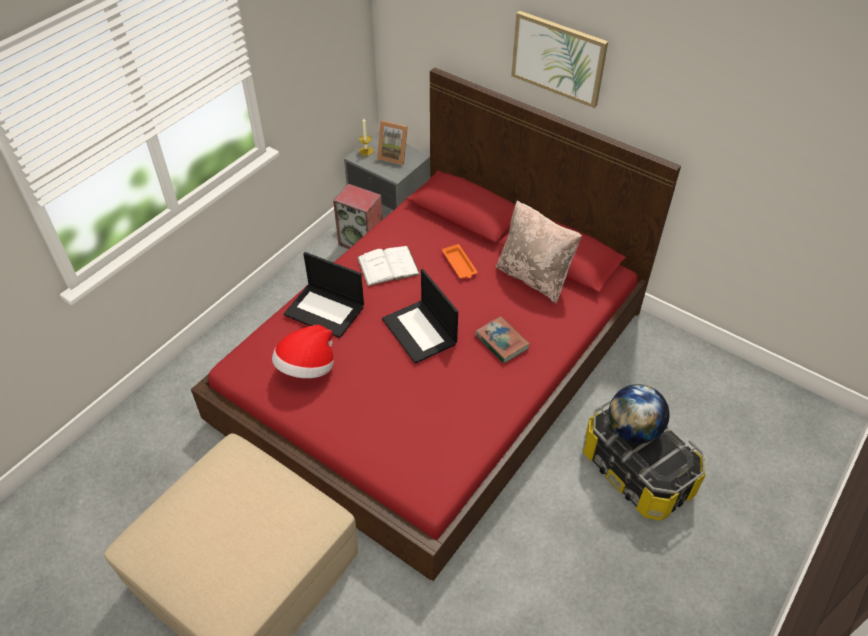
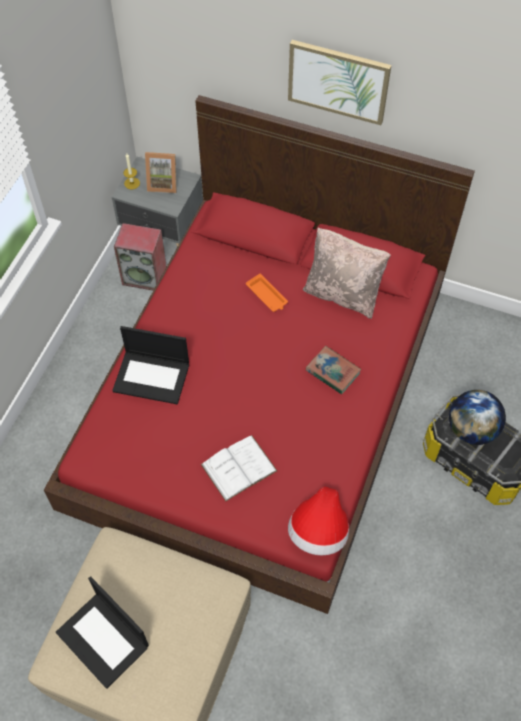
camera: 15 degrees left, 10 degrees up
hat [272,325,334,378] -> hat moved to [288,487,349,555]
white book [357,246,420,286] -> white book moved to [201,435,277,502]
laptop [382,269,458,364] -> laptop moved to [56,576,149,689]

